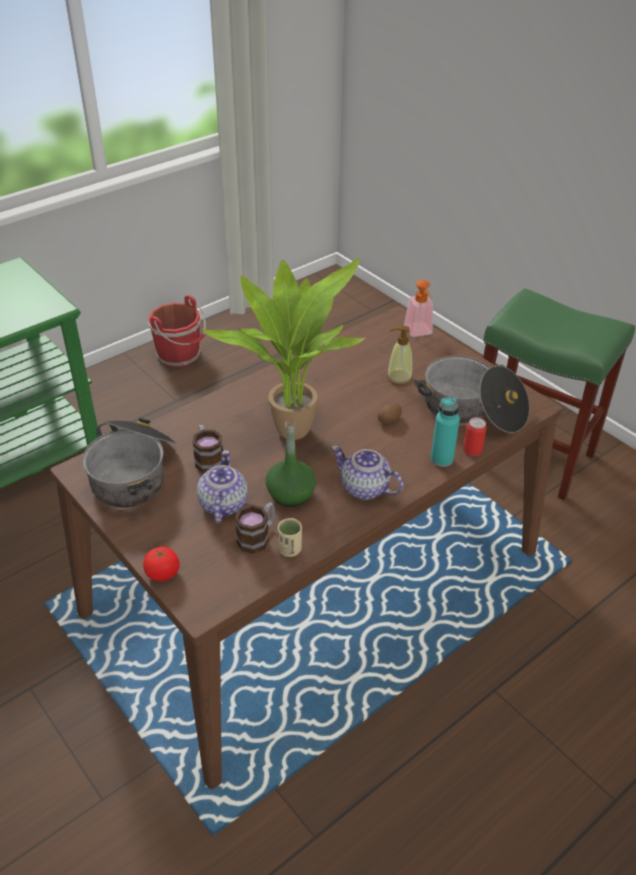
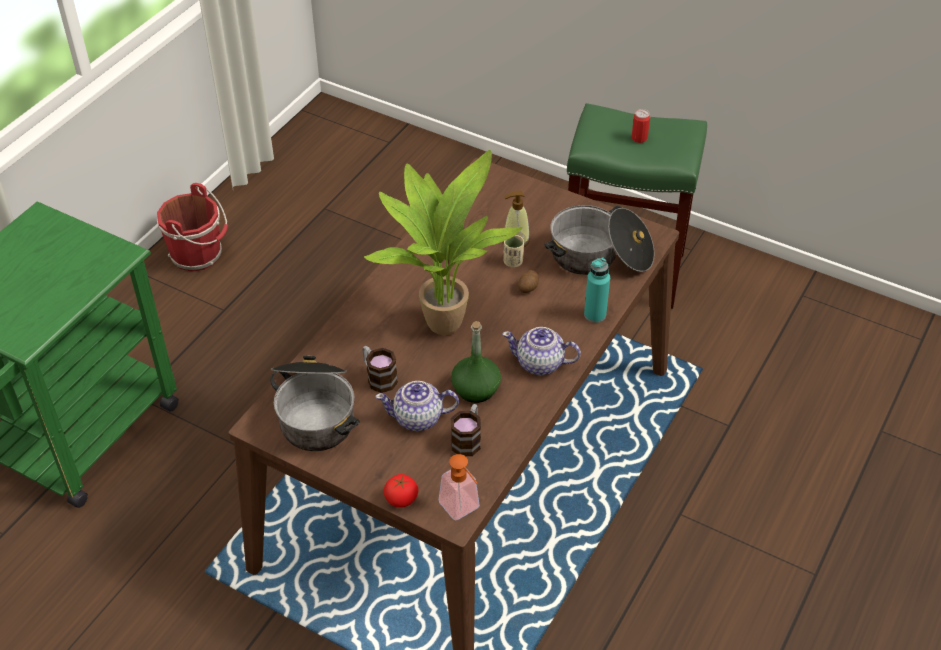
camera: 20 degrees left, 5 degrees up
teapot [197,450,248,523] -> teapot turned 75 degrees counterclockwise [375,381,459,431]
beige cup [278,518,302,557] -> beige cup moved to [503,235,524,267]
soap dispenser [404,280,433,337] -> soap dispenser moved to [439,454,480,521]
can [463,417,487,456] -> can moved to [632,109,650,143]

